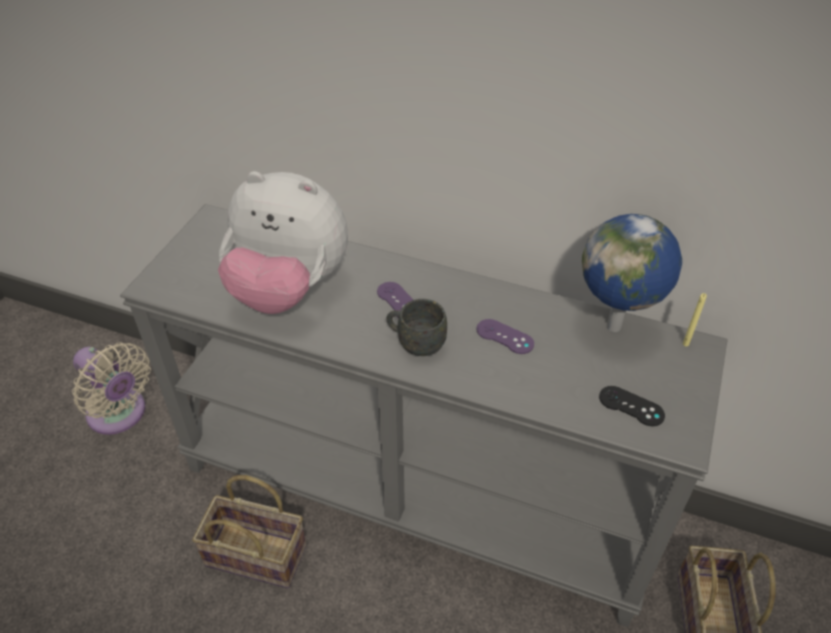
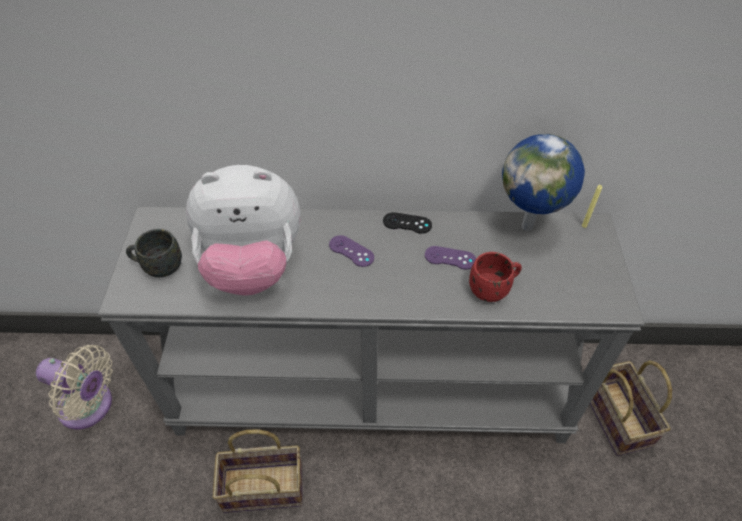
camera: 20 degrees left, 5 degrees up
grey mug [386,299,447,356] -> grey mug moved to [126,229,182,277]
black game controller [599,386,665,426] -> black game controller moved to [383,212,432,234]
none -> red mug [469,252,522,302]

